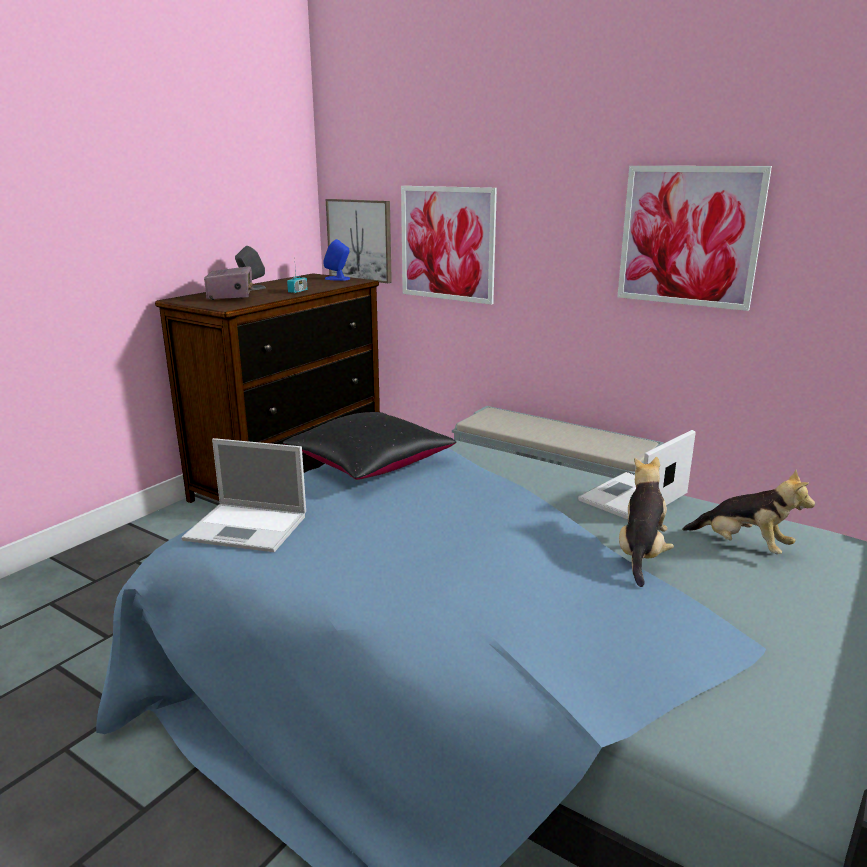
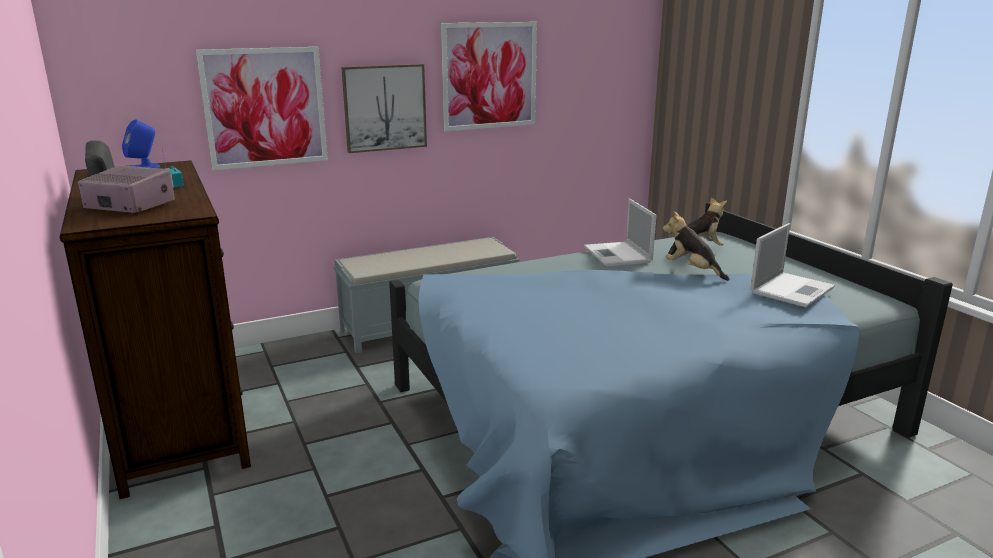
camera: 60 degrees left, 0 degrees up
laptop [181,438,306,552] -> laptop moved to [750,223,835,307]
black pillow [283,412,456,480] -> none
picture [326,199,392,283] -> picture moved to [341,64,427,153]

